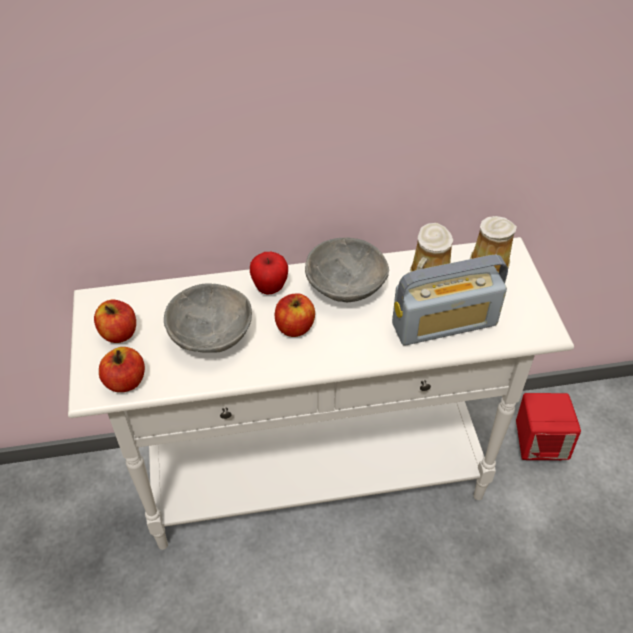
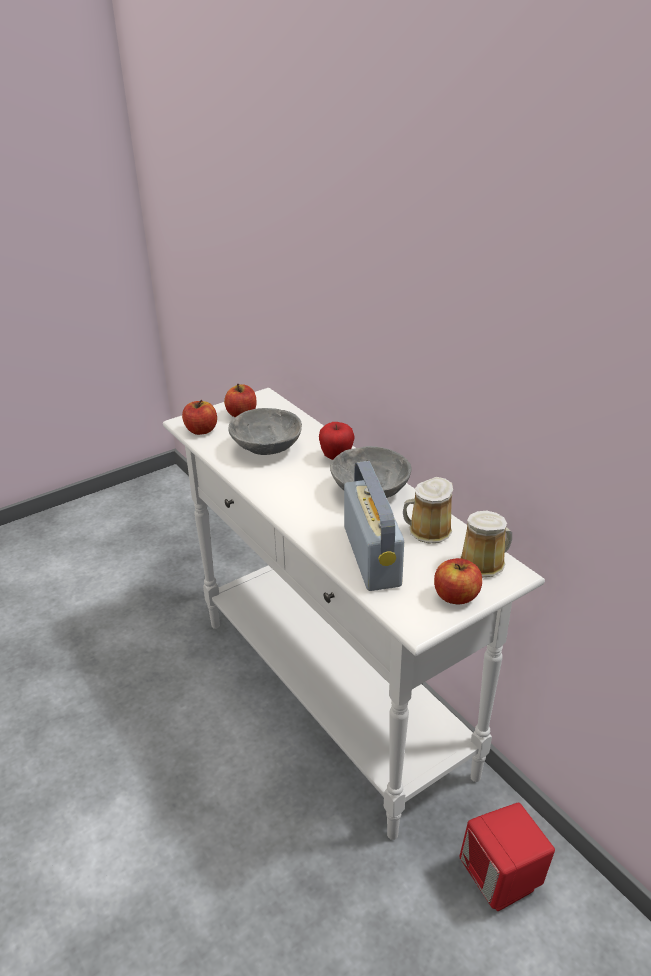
camera: 65 degrees right, 15 degrees down
apple [275,293,315,337] -> apple moved to [434,558,482,604]
radio [392,255,508,346] -> radio turned 150 degrees counterclockwise [344,461,404,591]

